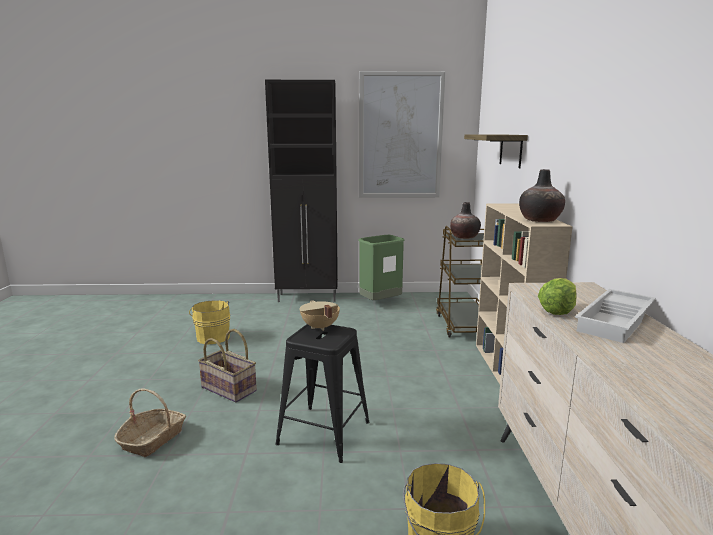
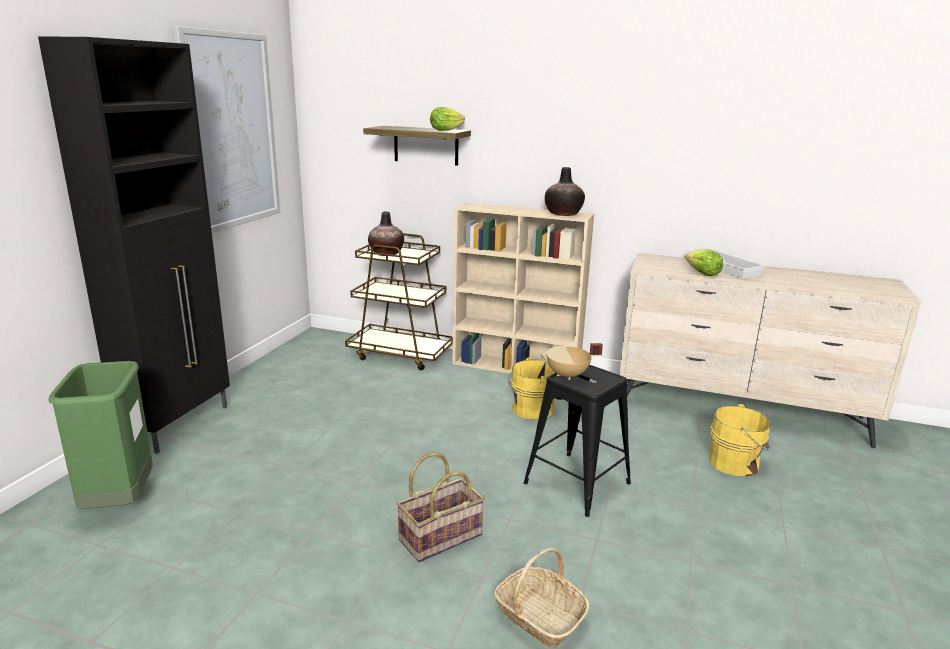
camera: 70 degrees left, 5 degrees up
yellow bucket [189,300,230,344] -> yellow bucket moved to [508,357,555,419]
green trash can [358,235,405,300] -> green trash can moved to [49,361,153,509]
none -> lettuce [430,107,465,131]

